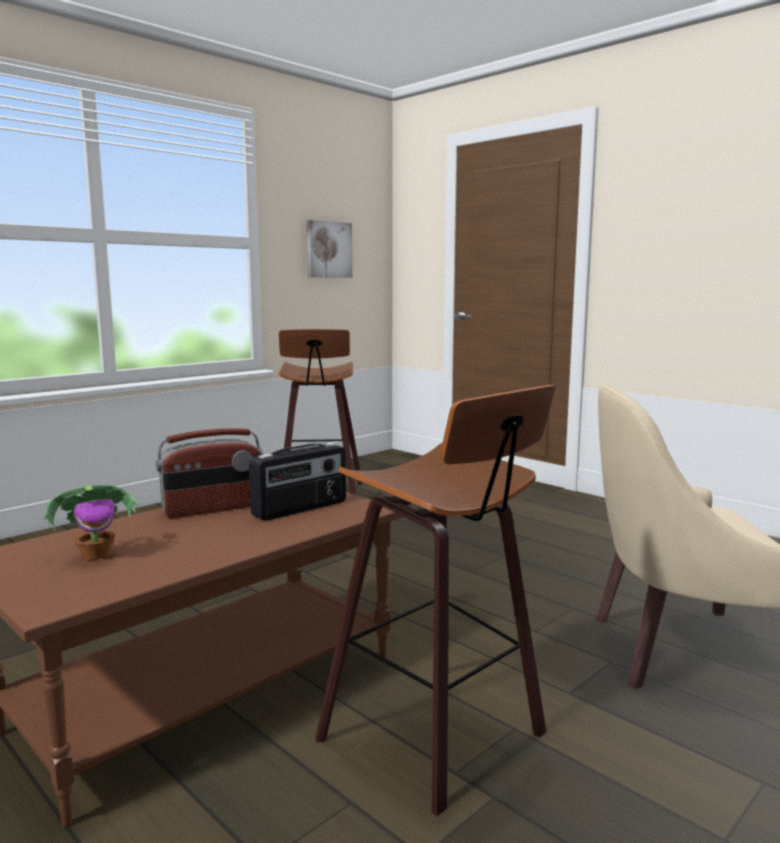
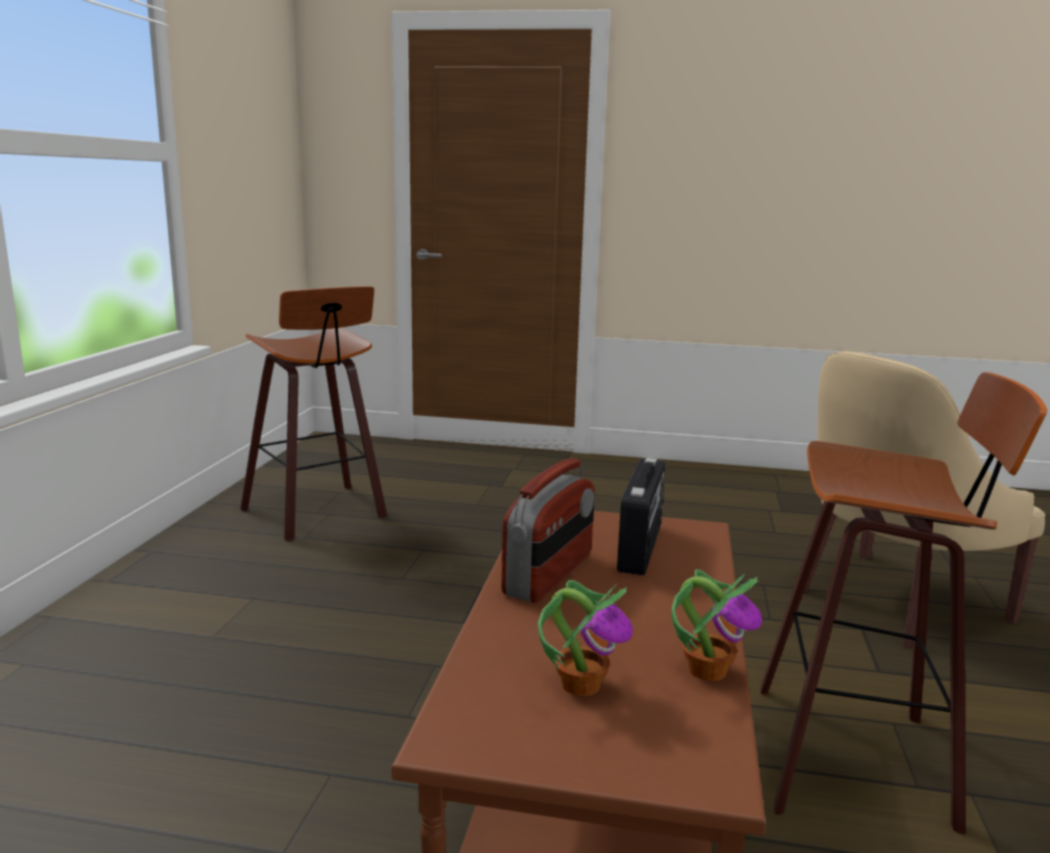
camera: 35 degrees left, 5 degrees up
picture [307,220,352,278] -> none
none -> potted plant [671,569,762,681]

